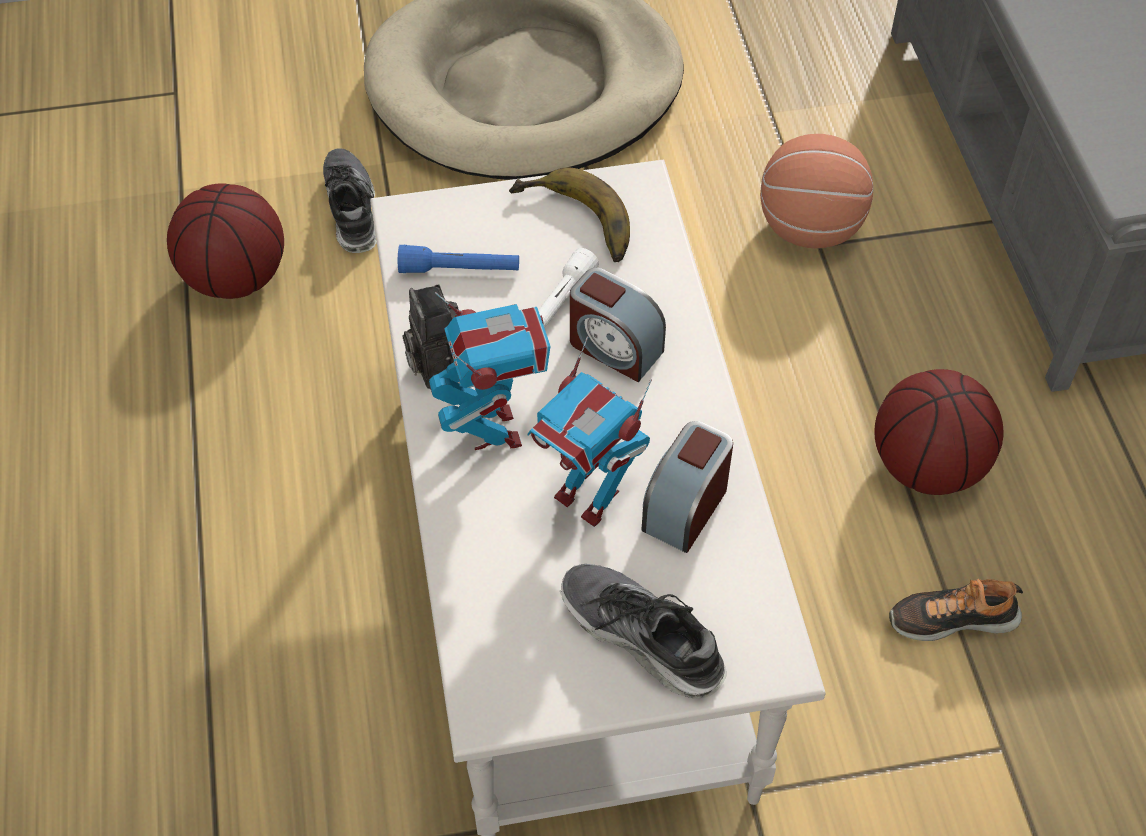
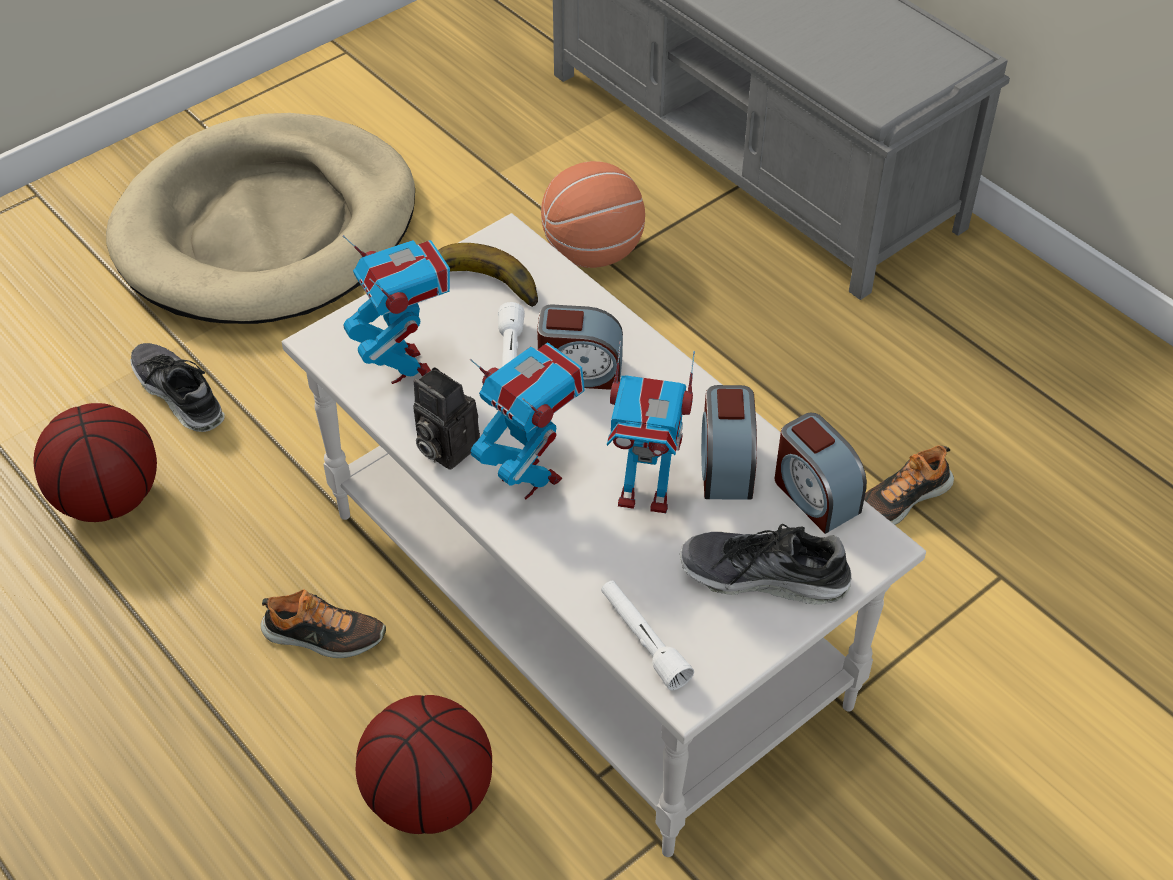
camera: 30 degrees left, 5 degrees down
blue flashlight [398,245,519,273] -> toy robot [342,235,450,384]
basketball [875,369,1003,495] -> basketball moved to [356,695,492,834]
none -> shoe [260,589,386,658]
none -> white flashlight [601,581,694,691]
none -> alarm clock [775,413,867,534]

